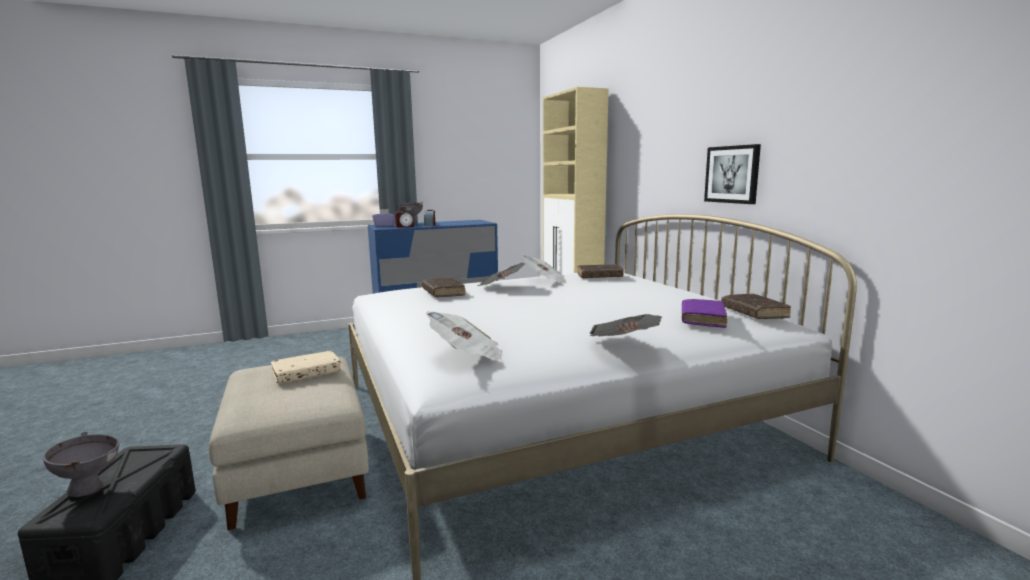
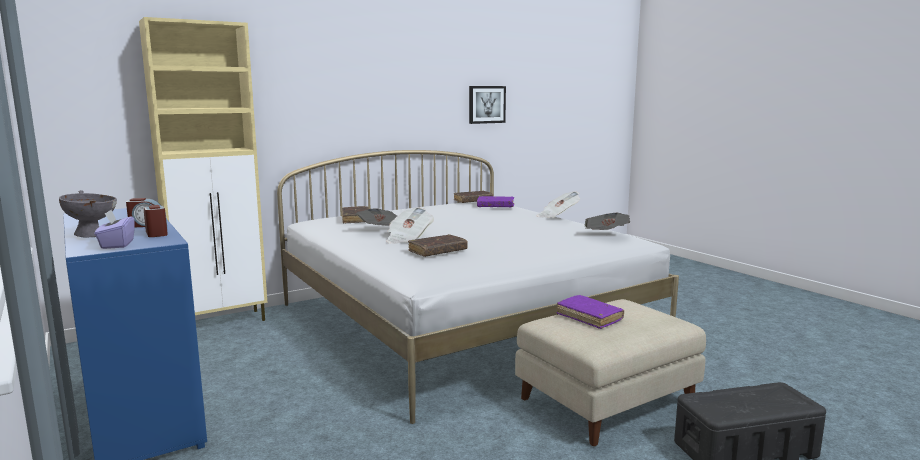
camera: 100 degrees left, 0 degrees up
grey bowl [43,432,120,497] -> none
beige book [271,351,341,384] -> purple book [556,295,624,329]
picture [704,144,761,204] -> picture moved to [469,86,506,124]

